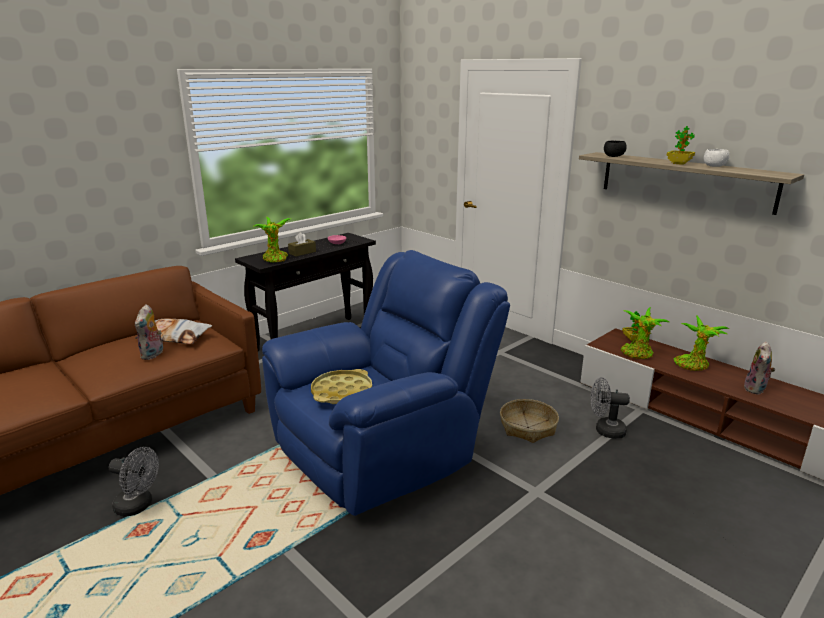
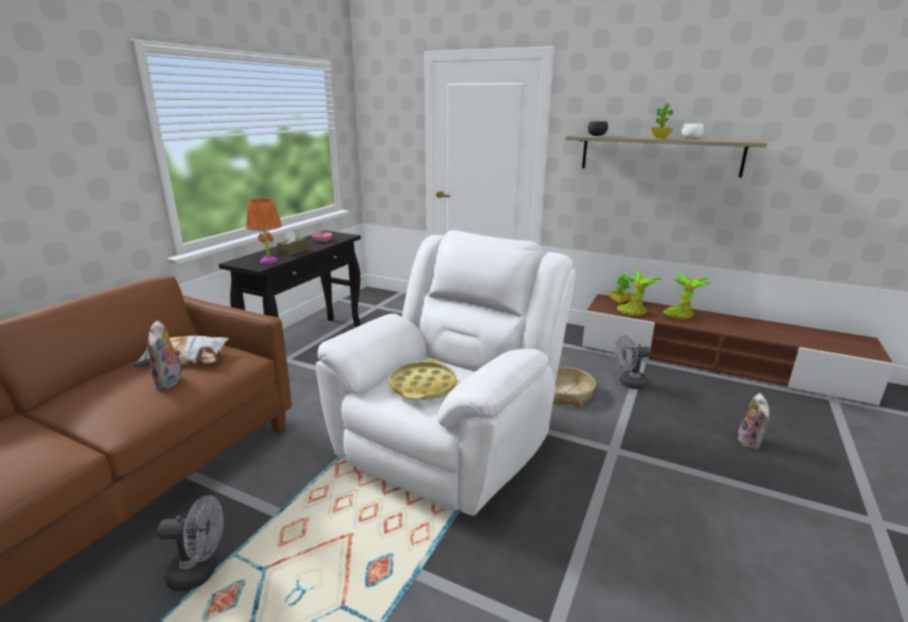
camera: 20 degrees left, 0 degrees up
potted plant [253,217,290,262] -> orange table lamp [246,198,282,264]
blue armchair [262,250,510,516] -> white armchair [316,230,576,516]
plush toy [744,341,775,395] -> plush toy moved to [738,393,770,449]

